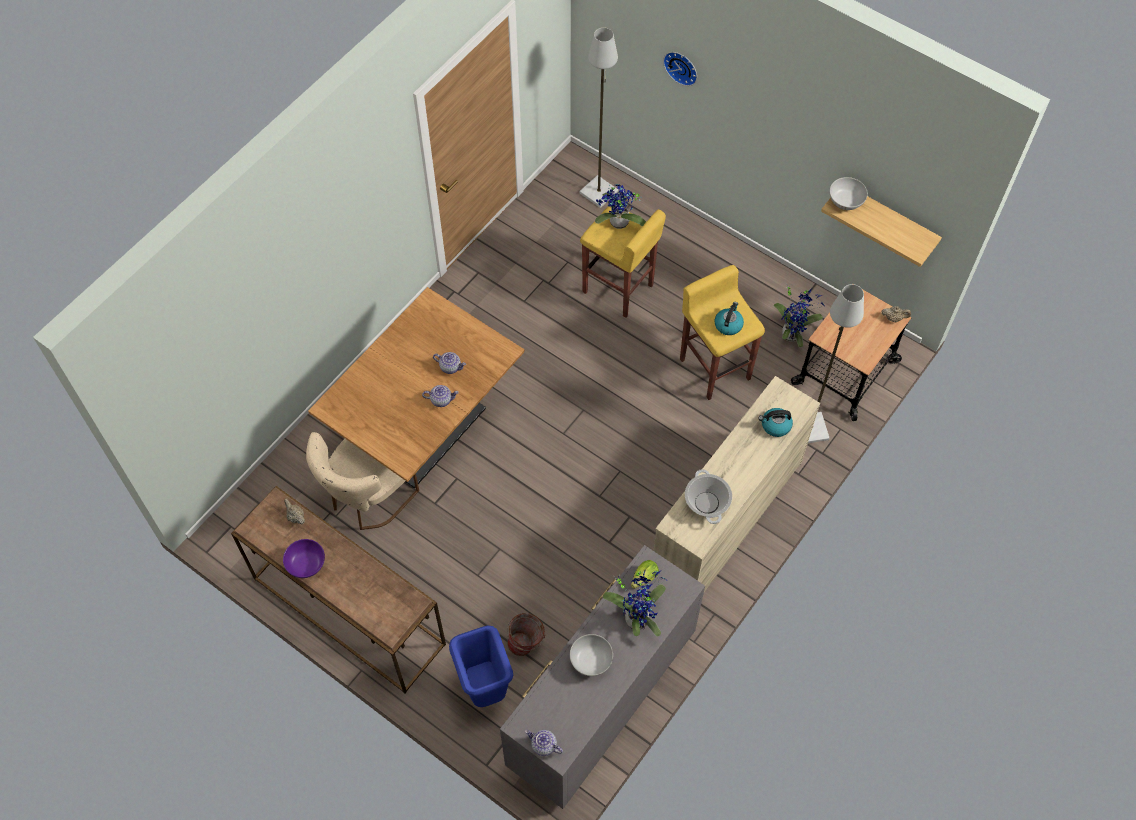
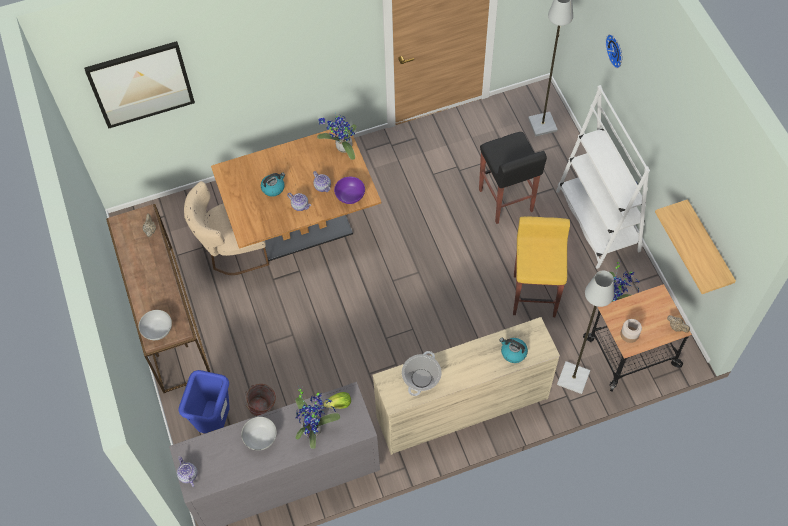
camera: 35 degrees right, 0 degrees up
purple bowl [283,539,325,578] -> purple bowl moved to [334,177,365,204]
yellow stool [580,206,666,318] -> black stool [479,132,547,224]
potted plant [595,184,646,229] -> potted plant moved to [317,113,357,160]
kettle [715,302,744,335] -> kettle moved to [261,173,285,197]
white bowl [829,177,868,210] -> white bowl moved to [139,310,172,340]
none -> picture [84,41,195,129]
none -> white bookcase [556,85,650,269]
none -> jar [621,319,642,343]

